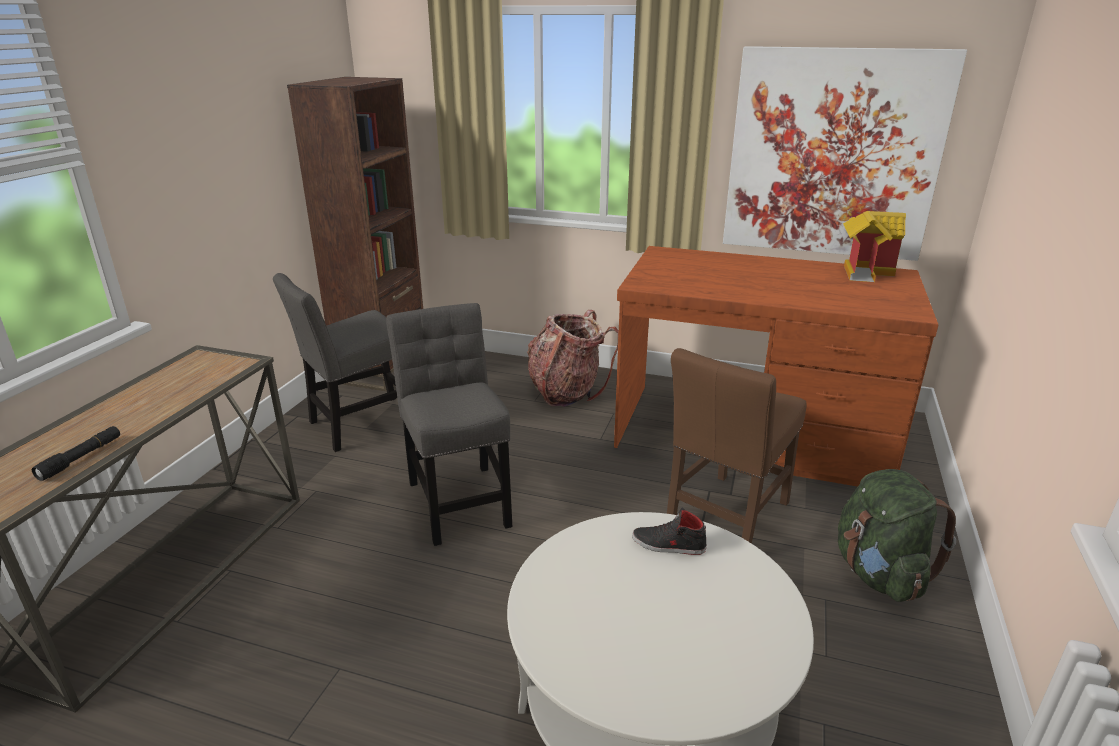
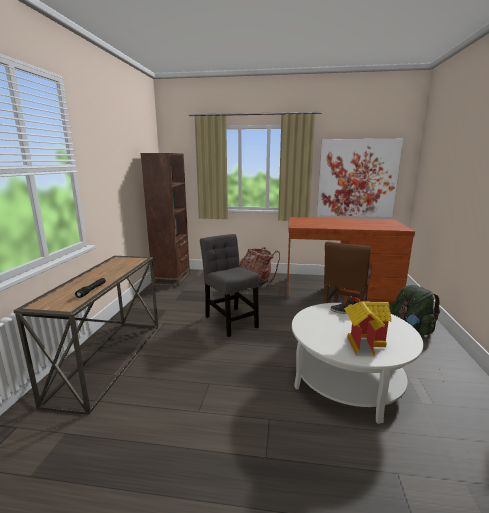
camera: 10 degrees left, 10 degrees down
grey chair [273,273,397,452] -> none
toy house [843,211,906,282] -> toy house moved to [344,301,392,357]

